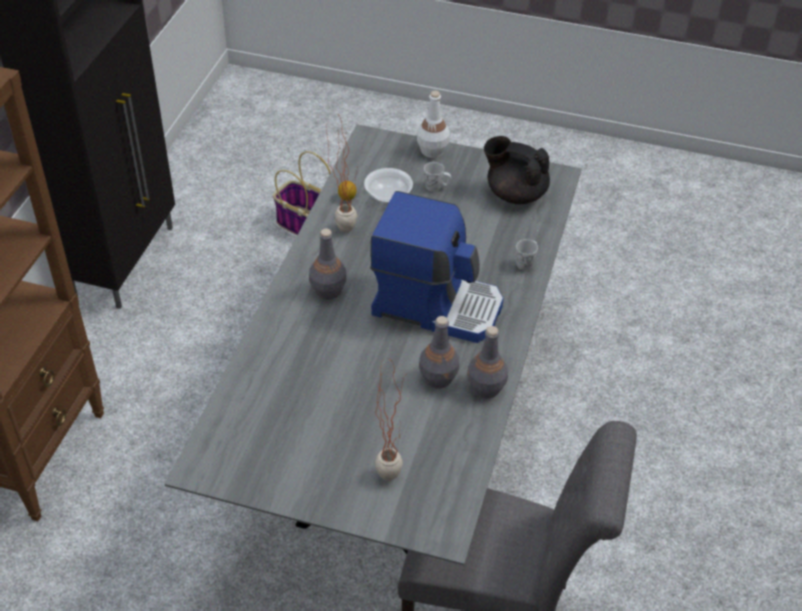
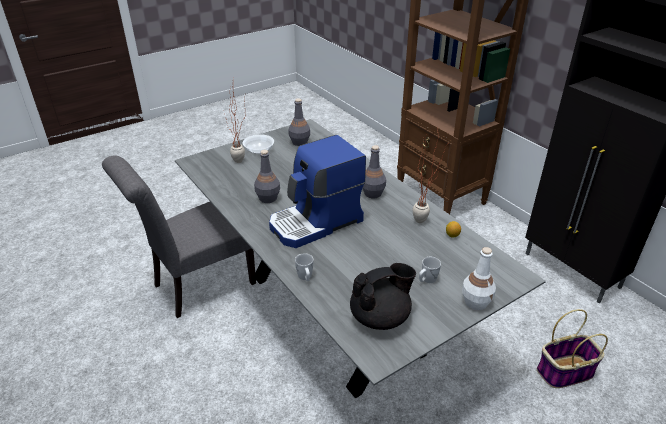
camera: 130 degrees right, 10 degrees down
bowl [364,168,413,203] -> bowl moved to [242,134,274,154]
grey bottle [467,326,508,399] -> grey bottle moved to [289,98,310,146]

